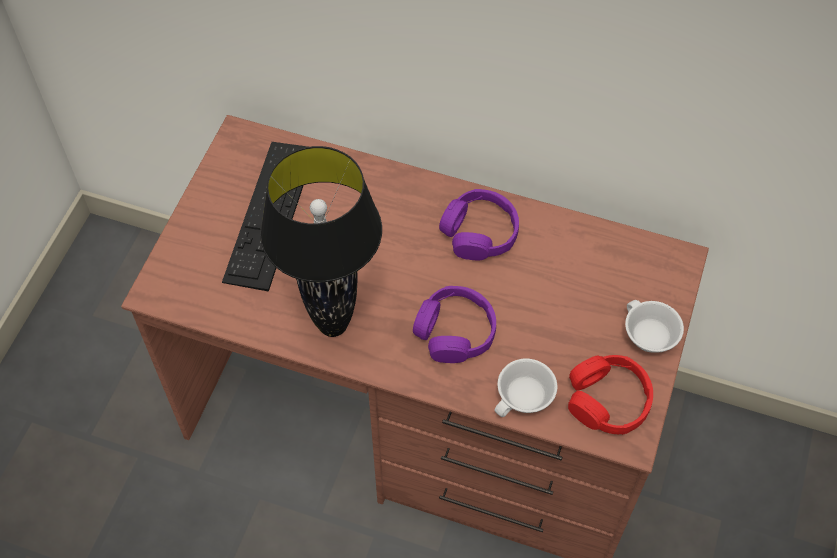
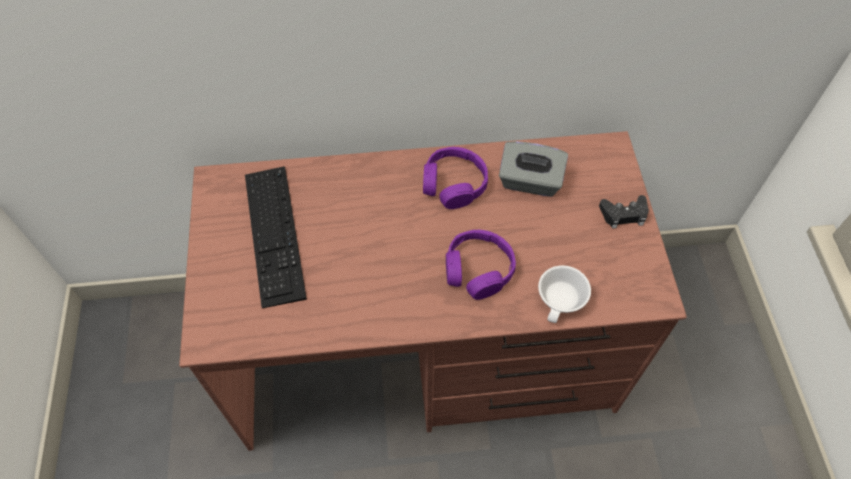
camera: 25 degrees left, 0 degrees up
black table lamp [260,146,382,337] -> none
red headphones [568,355,653,435] -> none
white cup [625,300,684,353] -> black game controller [599,195,649,229]
none -> grey tissue box [499,141,568,197]

